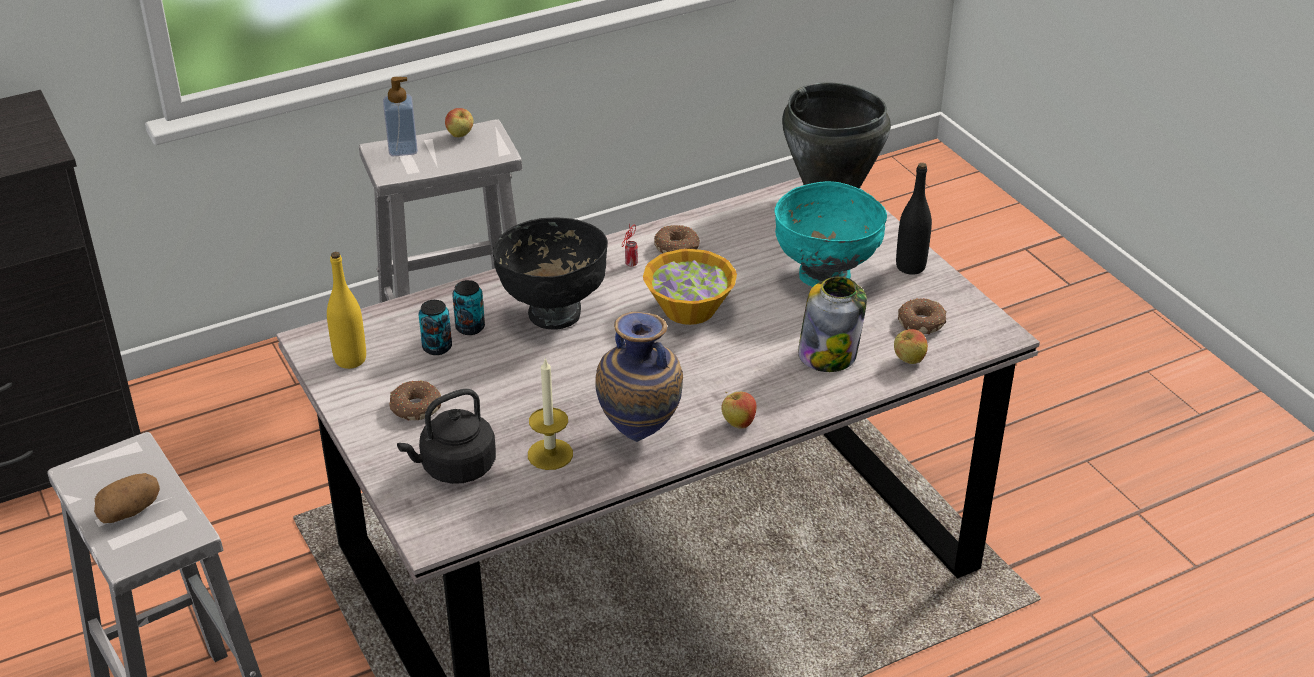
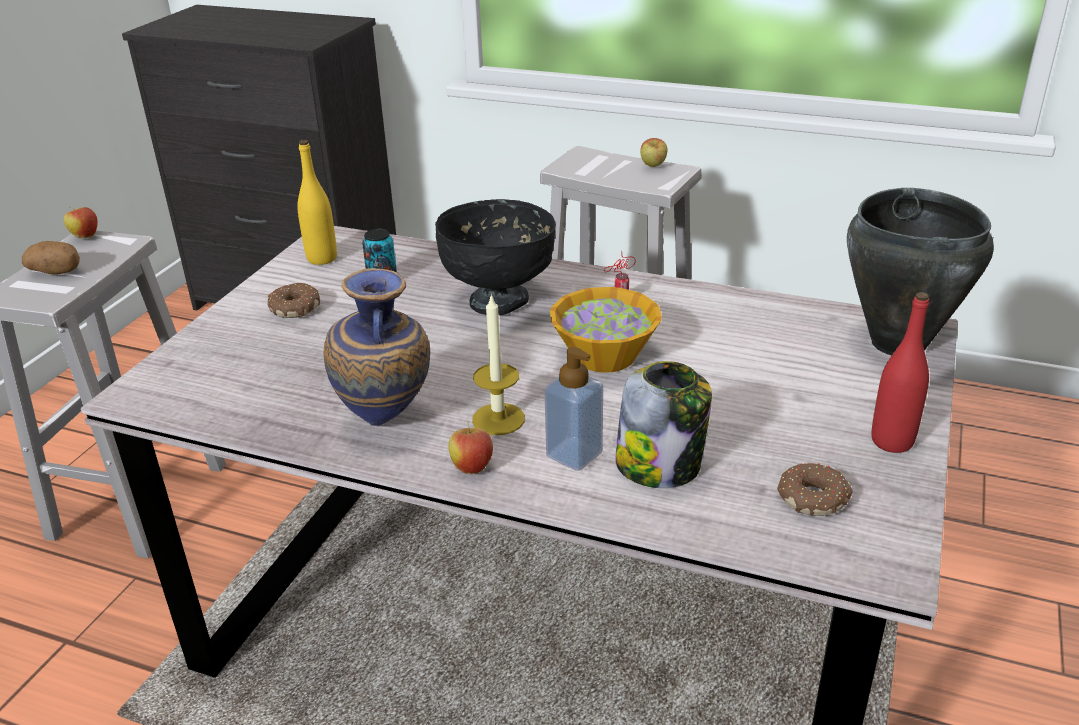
camera: 50 degrees right, 5 degrees down
soap dispenser [383,77,418,156] -> soap dispenser moved to [544,347,603,471]
black kettle [397,389,496,484] -> none
can [452,280,485,335] -> none
candle [528,358,573,470] -> candle moved to [472,293,525,435]
donut [654,225,700,253] -> none
turquoise bowl [775,181,887,287] -> none
apple [894,329,928,364] -> apple moved to [64,206,98,238]
black bottle [896,163,932,275] -> red bottle [872,292,929,453]

